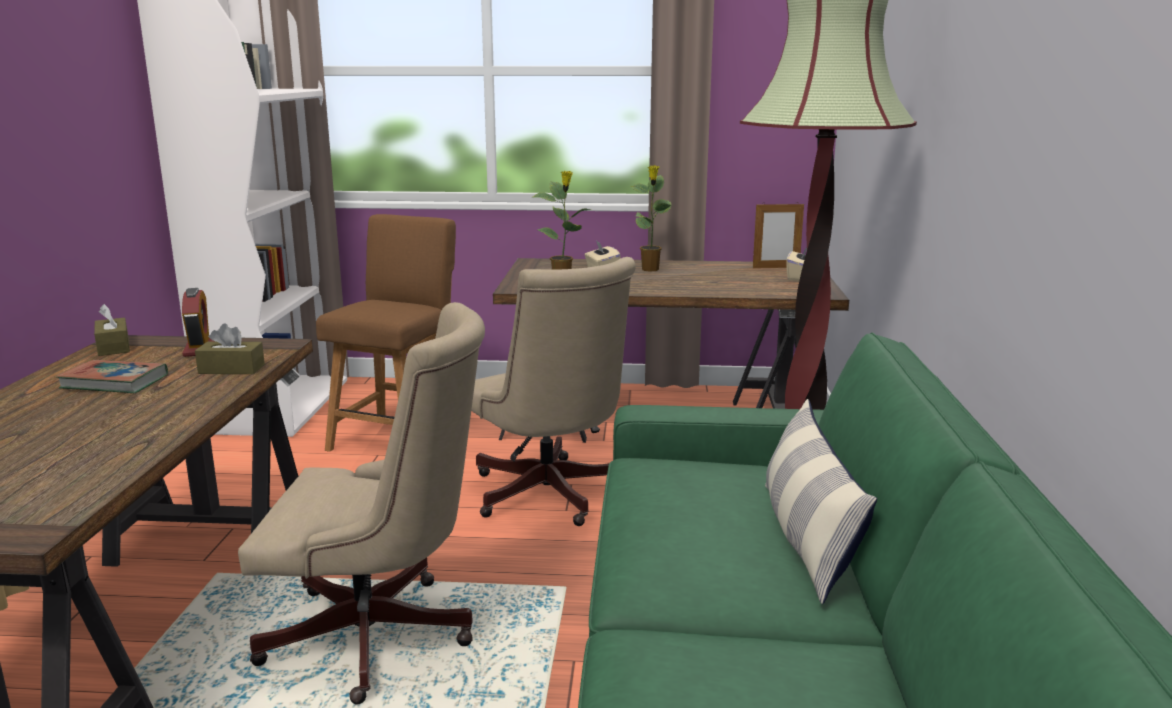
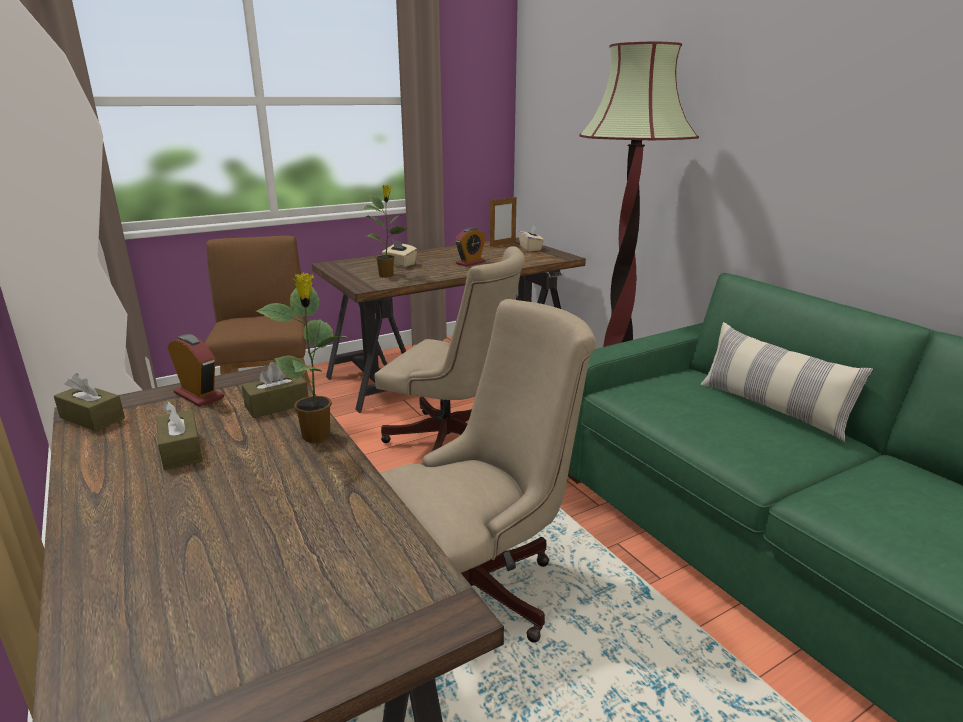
camera: 35 degrees left, 5 degrees up
book [56,360,168,393] -> brown tissue box [156,401,203,470]
potted plant [631,165,673,272] -> potted plant moved to [256,272,350,443]
none -> alarm clock [455,227,486,267]

